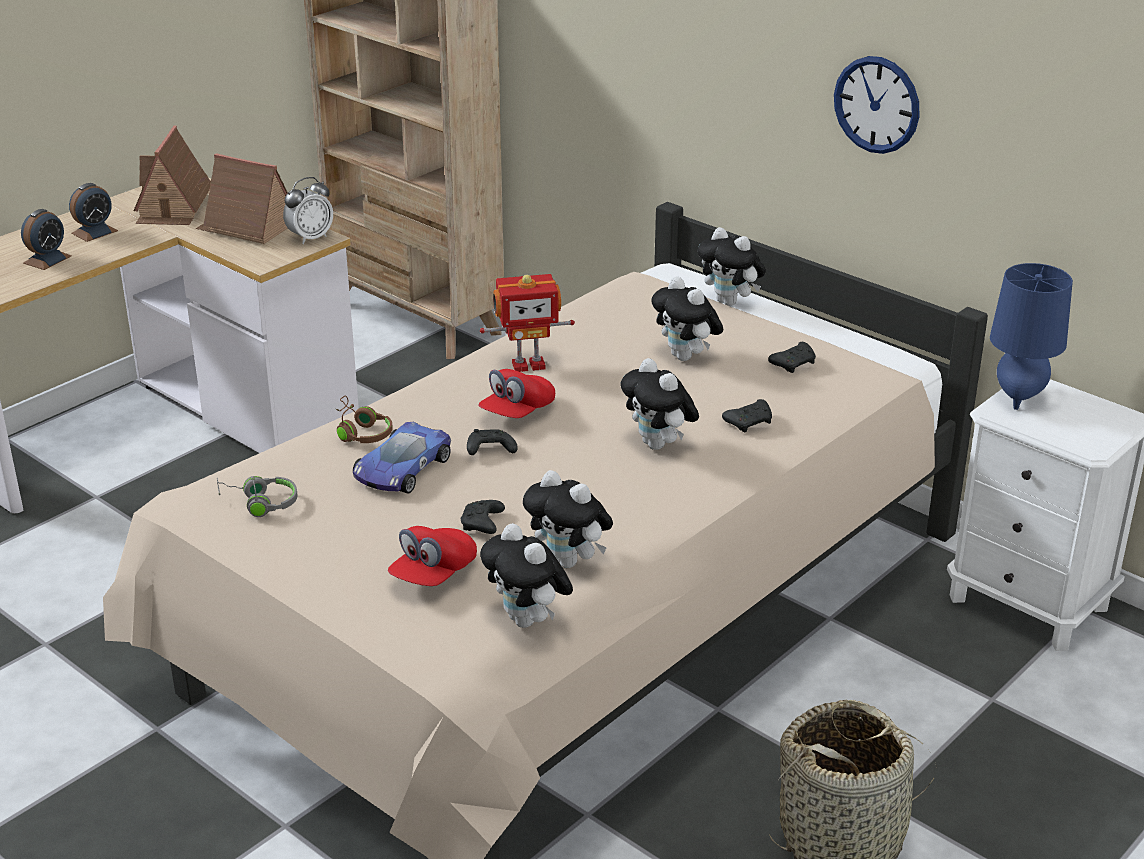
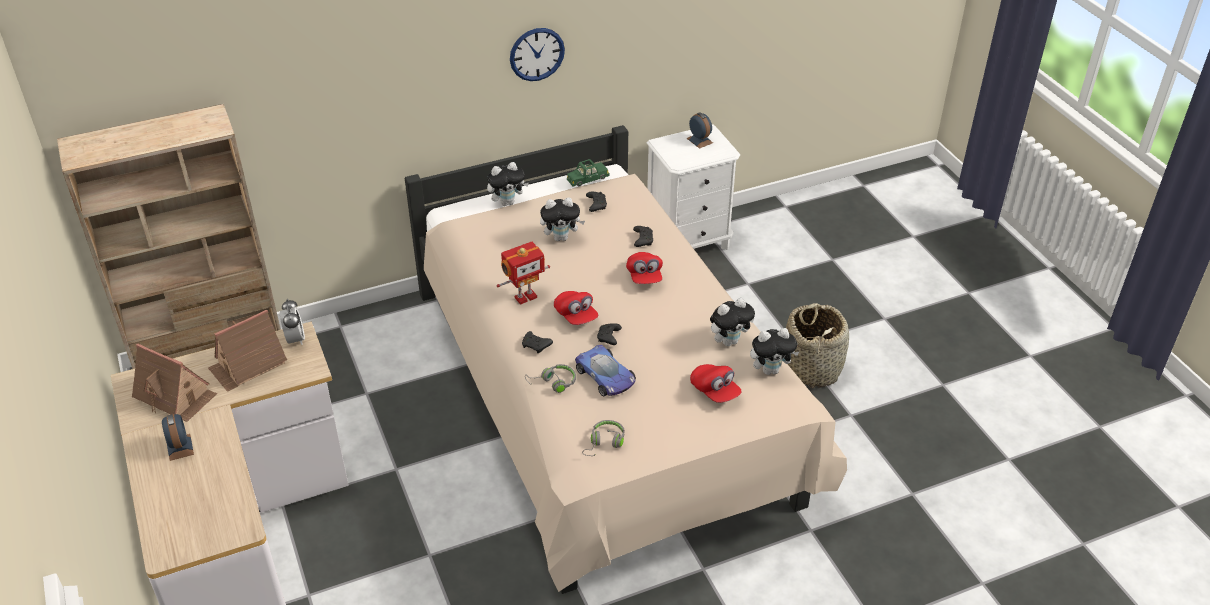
camera: 65 degrees left, 10 degrees up
alarm clock [21,209,71,270] -> alarm clock moved to [687,112,713,149]
brown headphones [336,396,393,443] -> grey headphones [525,364,576,393]
black game controller [461,500,505,534] -> black game controller moved to [522,331,553,353]
toy robot [480,274,575,372] -> toy robot turned 45 degrees clockwise [497,242,550,305]
plush toy [621,358,699,450] -> red cap [626,252,663,284]
blue table lamp [990,263,1073,410] -> none
none -> green toy car [567,159,610,187]

